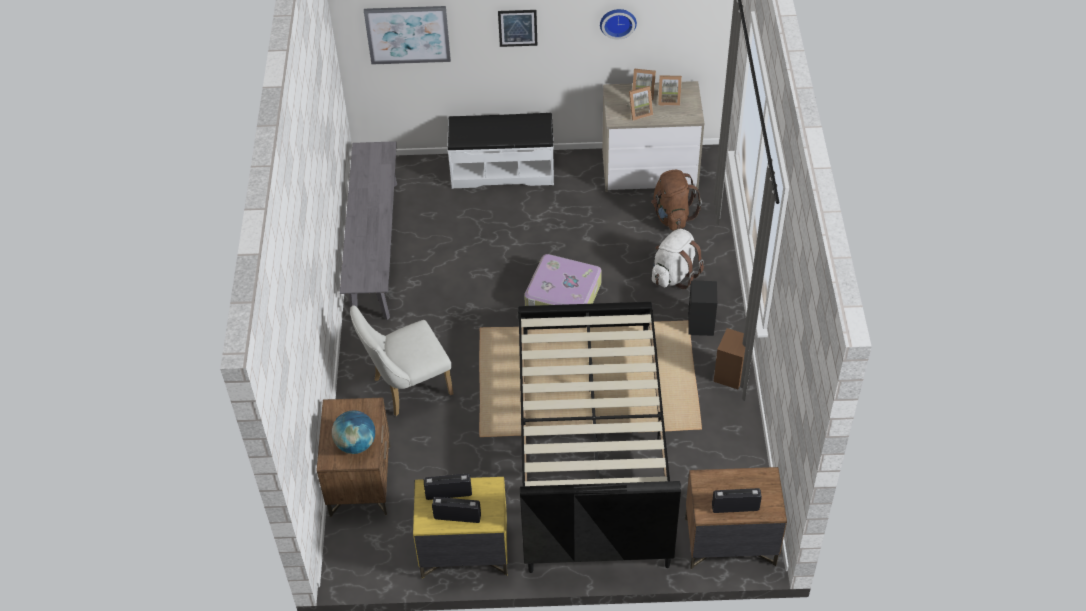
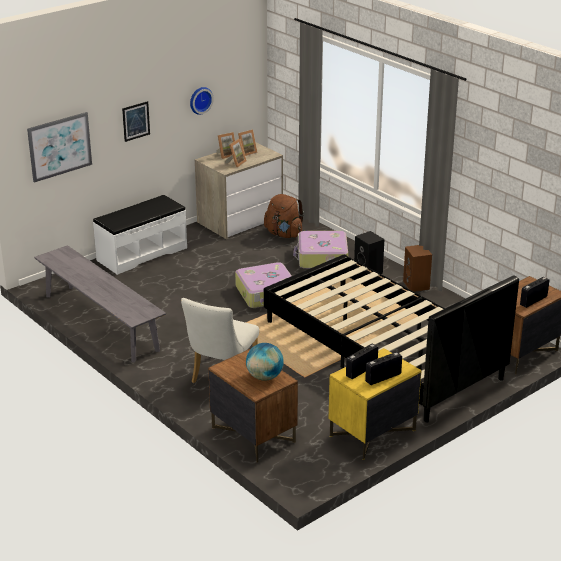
camera: 40 degrees left, 20 degrees down
white backpack [652,229,704,289] -> suitcase [293,231,348,269]

